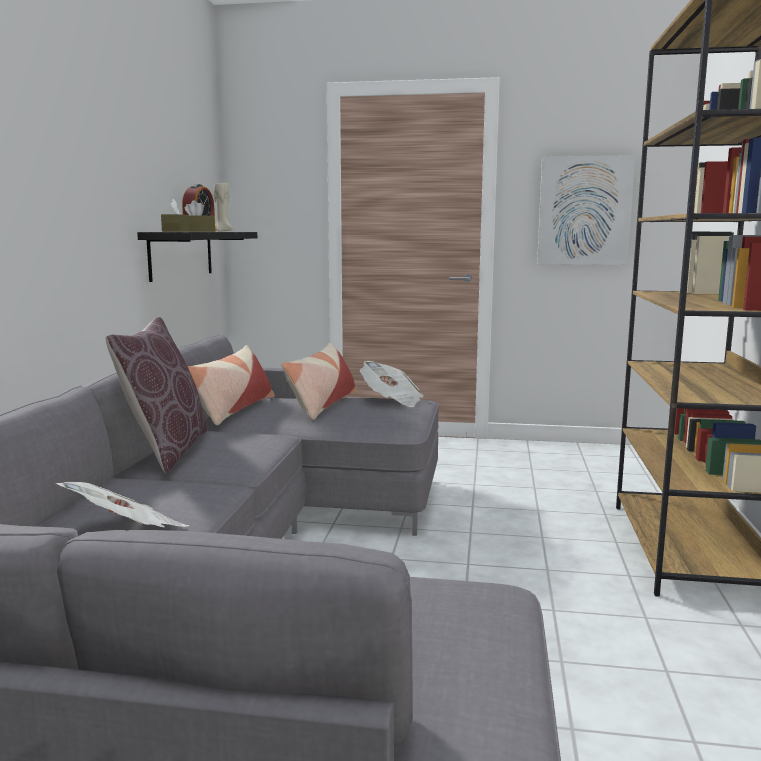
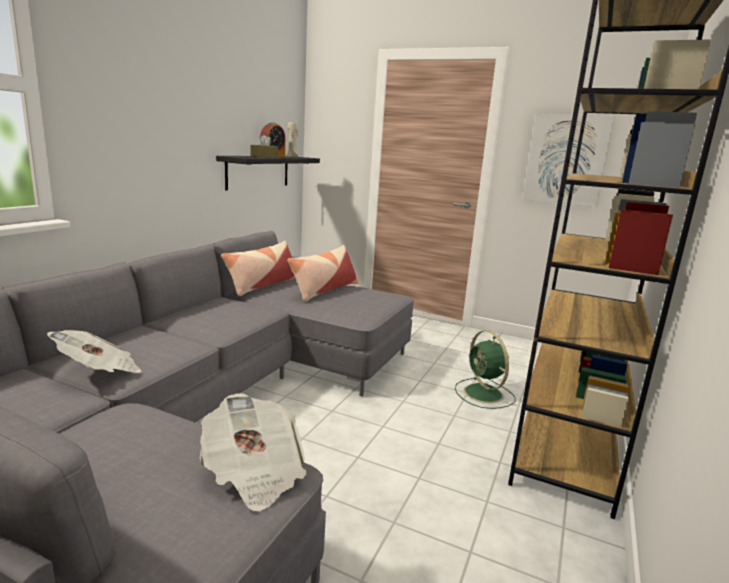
camera: 15 degrees right, 5 degrees up
brown pillow [106,317,208,473] -> none
brown tissue box [161,198,191,232] -> none
newspaper [360,361,424,407] -> newspaper moved to [199,393,307,511]
none -> green fan [455,330,516,409]

